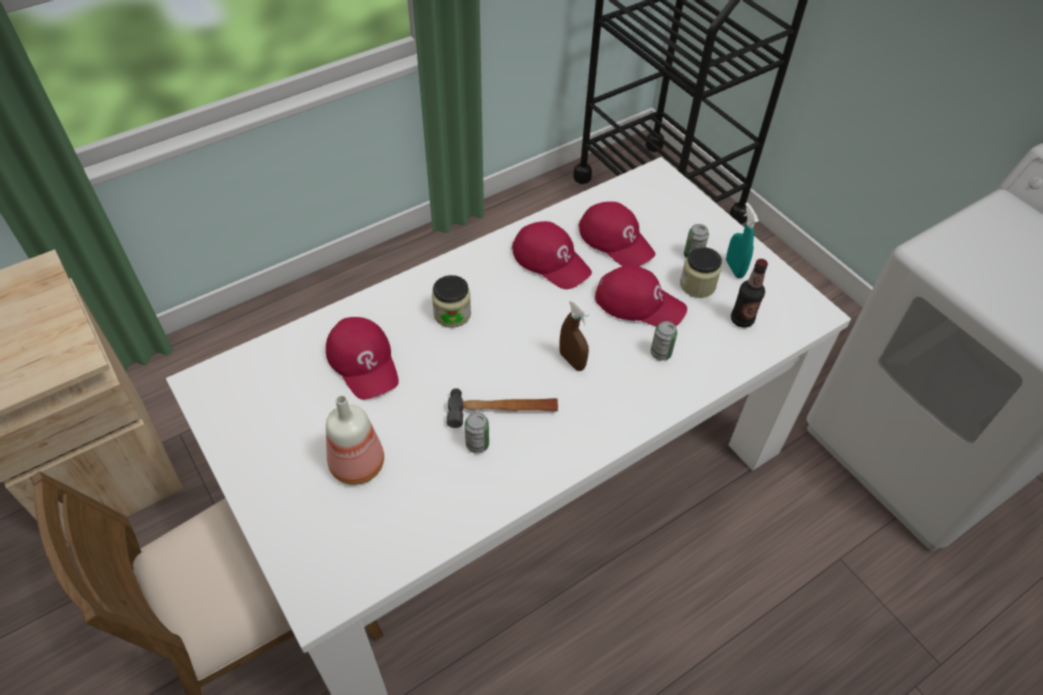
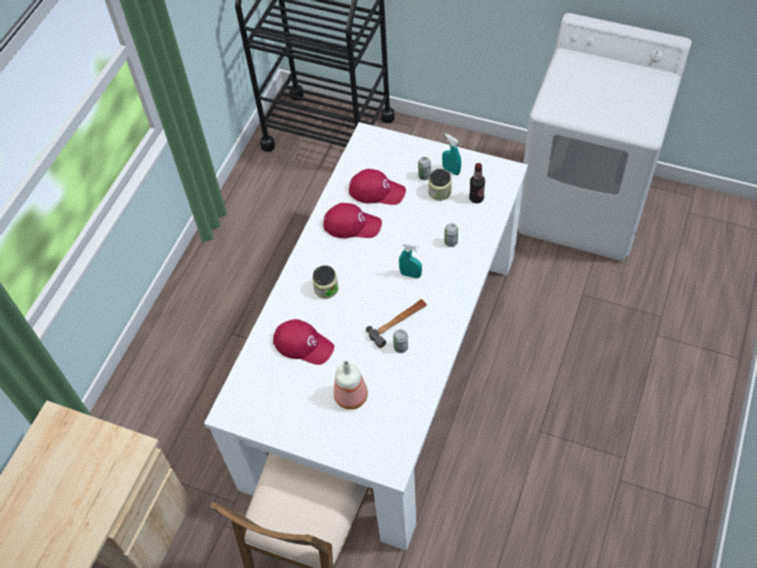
camera: 30 degrees left, 5 degrees up
brown spray bottle [559,300,589,371] -> turquoise spray bottle [399,242,422,278]
red cap [595,265,687,327] -> none

